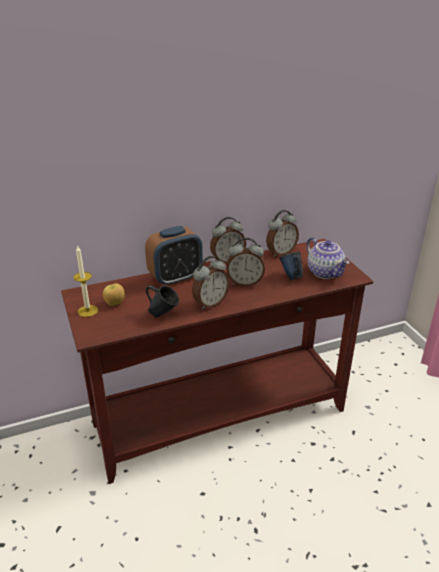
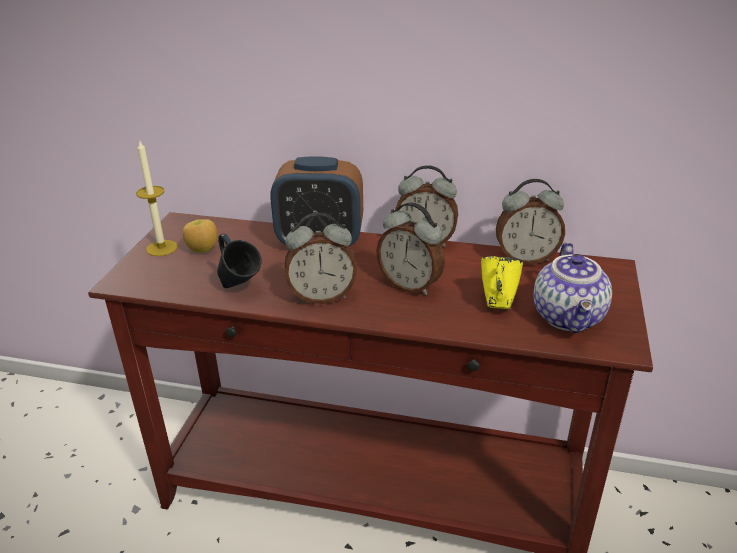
camera: 35 degrees right, 0 degrees up
blue mug [279,251,303,280] -> yellow mug [481,256,523,309]

